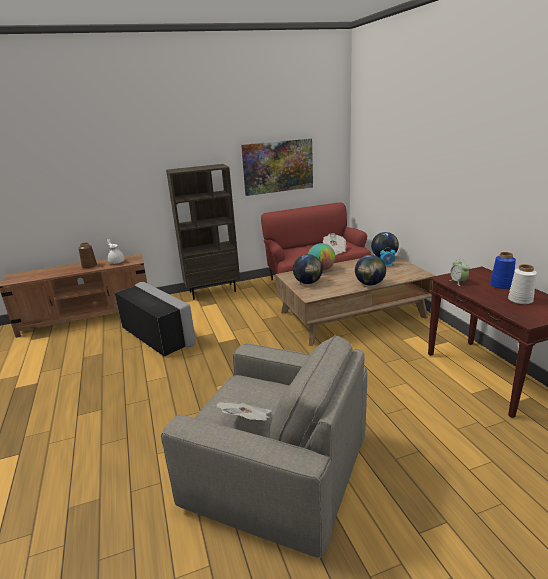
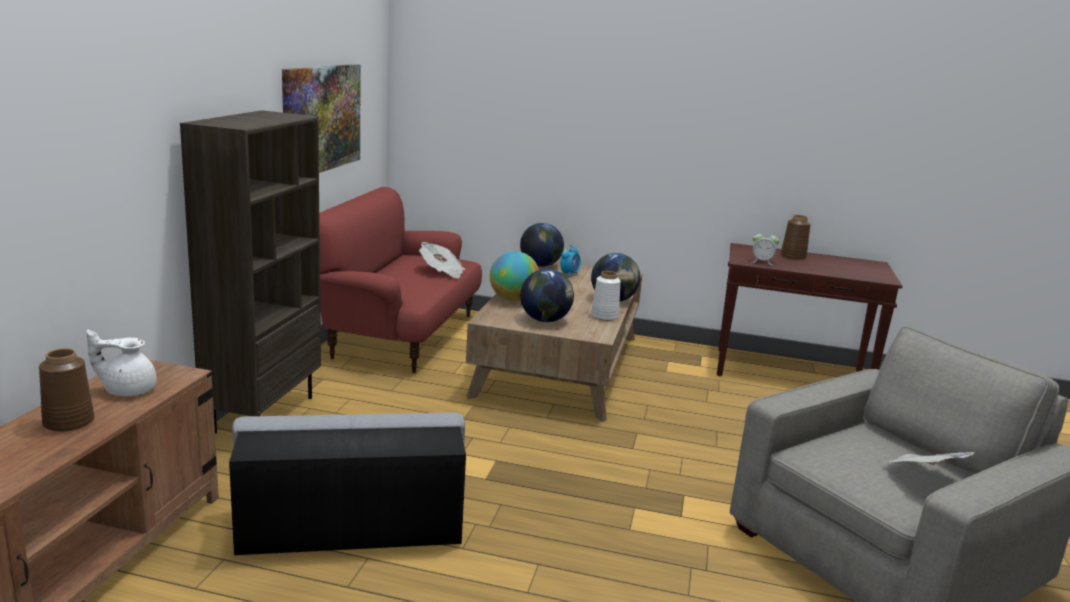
camera: 60 degrees left, 5 degrees down
blue vase [490,252,516,289] -> brown vase [781,215,811,260]
white vase [508,264,537,305] -> white vase moved to [591,271,621,321]

